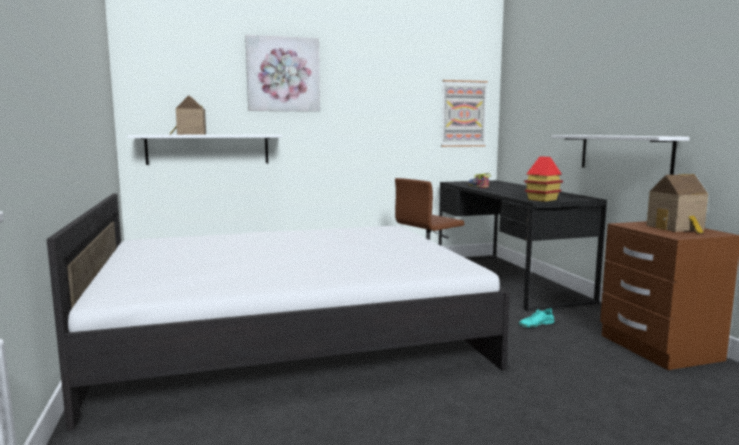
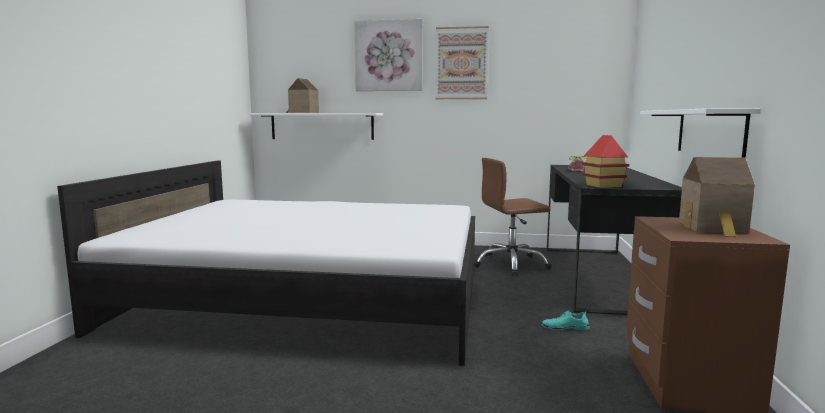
camera: 25 degrees right, 0 degrees up
picture [441,80,488,147] -> picture moved to [435,26,489,99]

